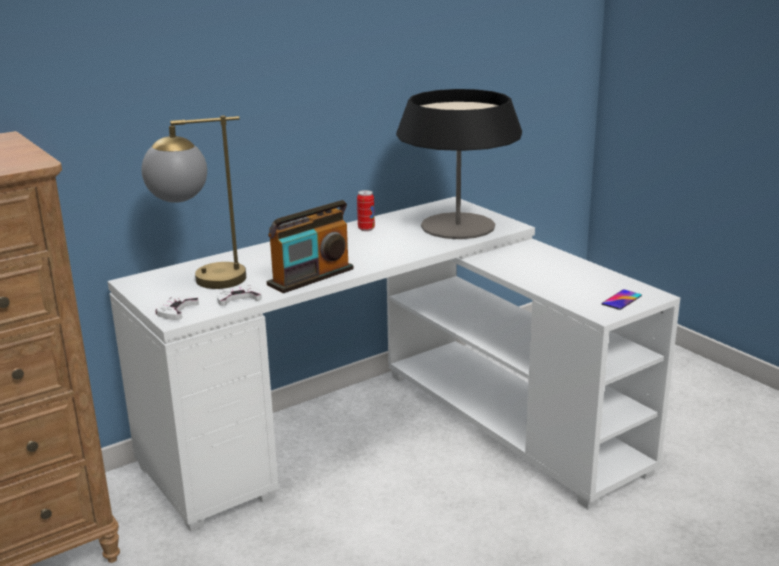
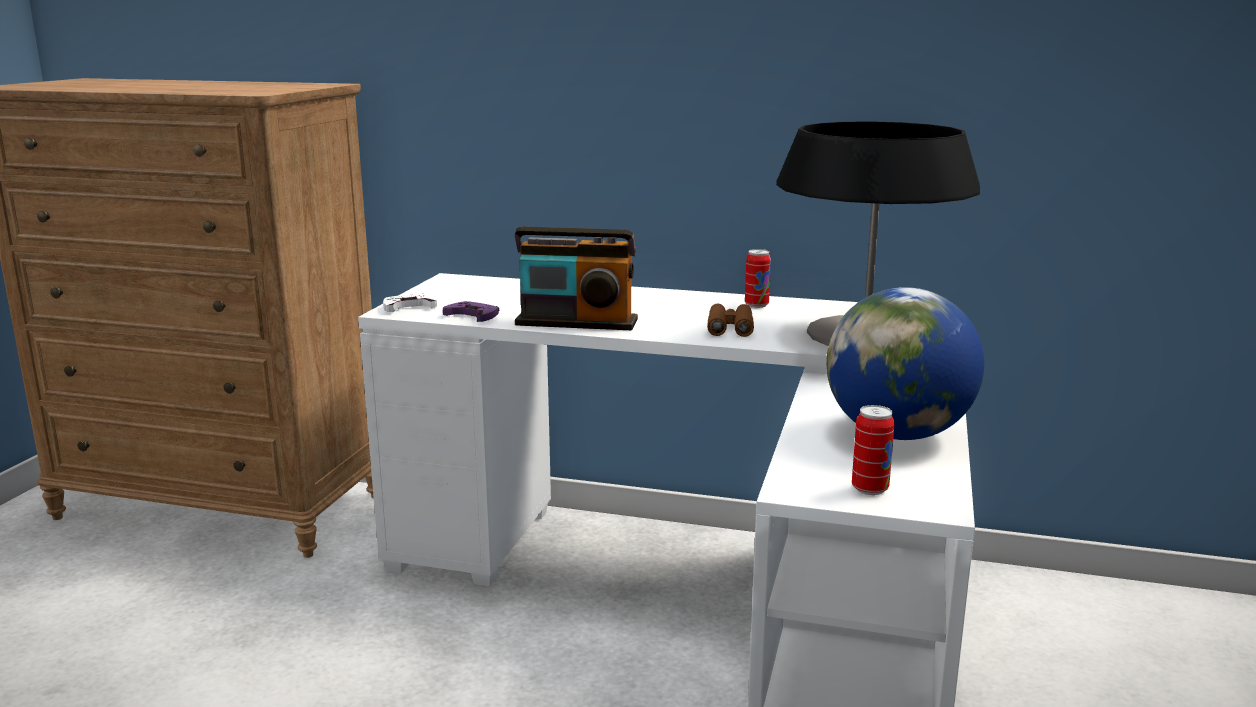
camera: 50 degrees right, 5 degrees down
table lamp [141,116,246,289] -> none
white game controller [217,285,262,306] -> purple game controller [443,301,499,322]
phone [602,289,642,310] -> can [852,405,895,495]
none -> brown binoculars [707,304,754,337]
none -> globe [826,287,984,440]

